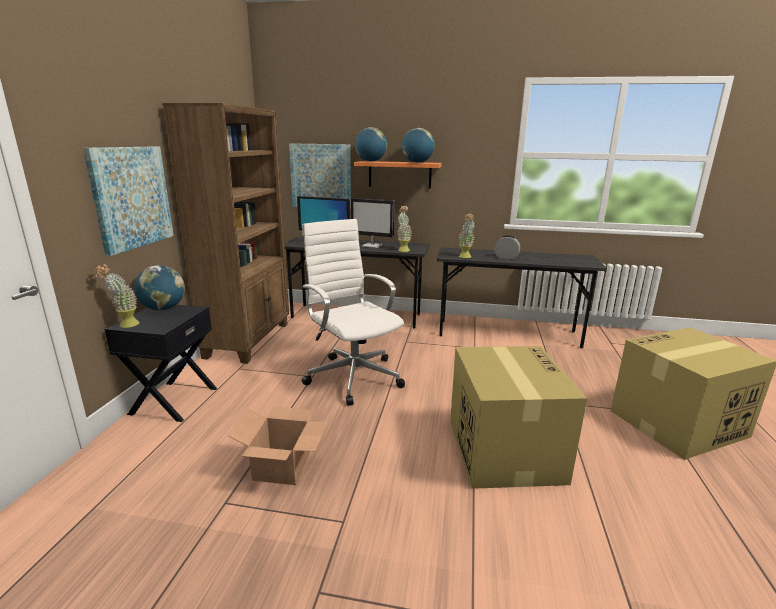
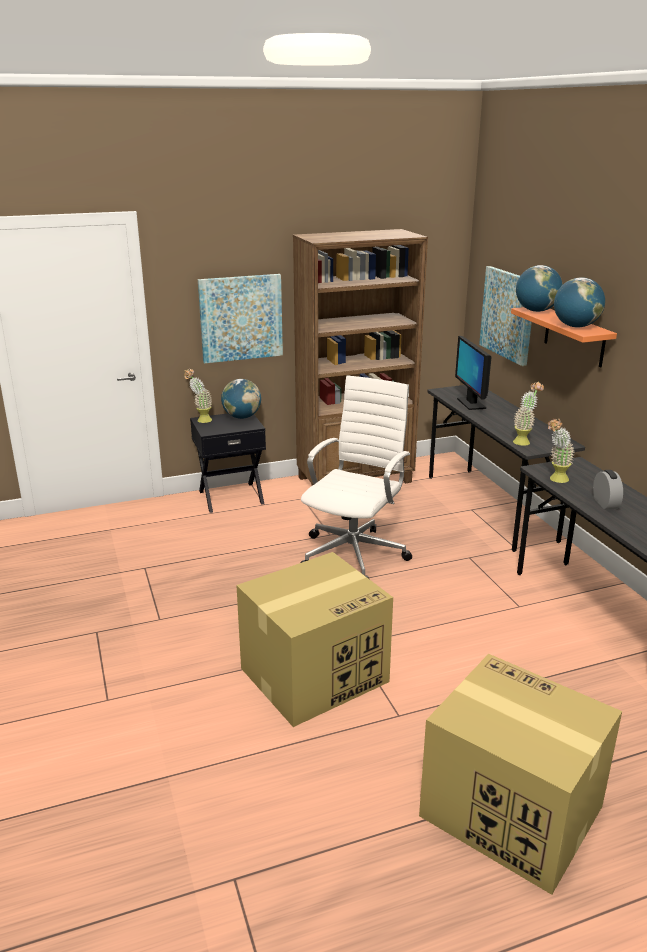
camera: 60 degrees right, 5 degrees up
cardboard box [228,406,328,485] -> none
monitor [350,198,395,248] -> none

